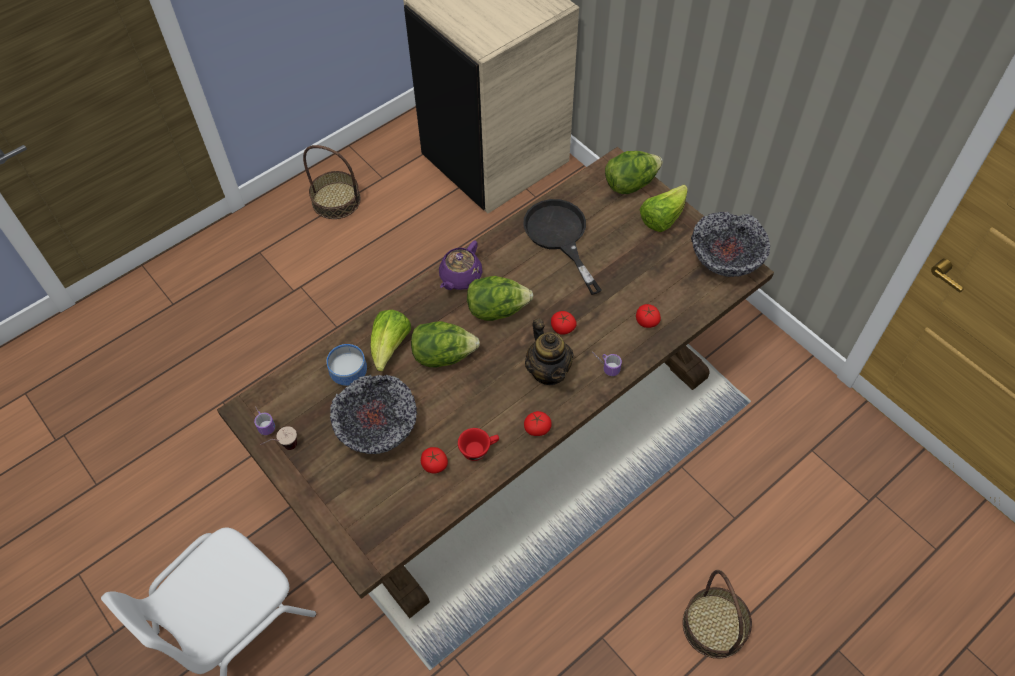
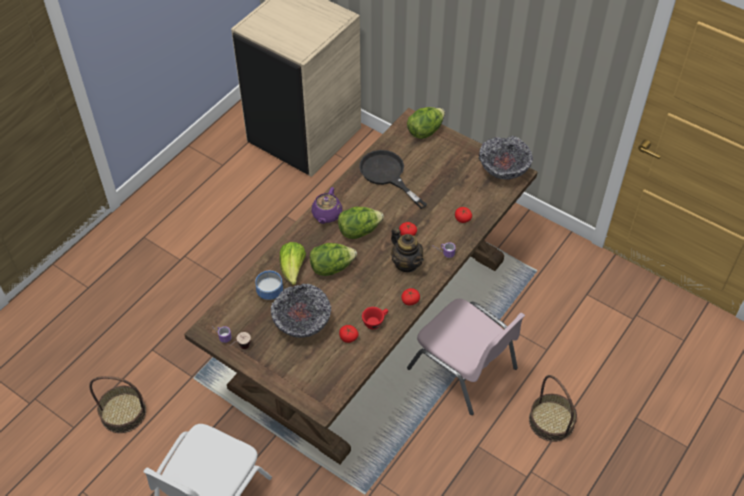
camera: 15 degrees left, 5 degrees down
basket [303,145,361,219] -> basket moved to [89,376,146,433]
lettuce [640,185,688,232] -> none
none -> pink chair [407,299,525,415]

